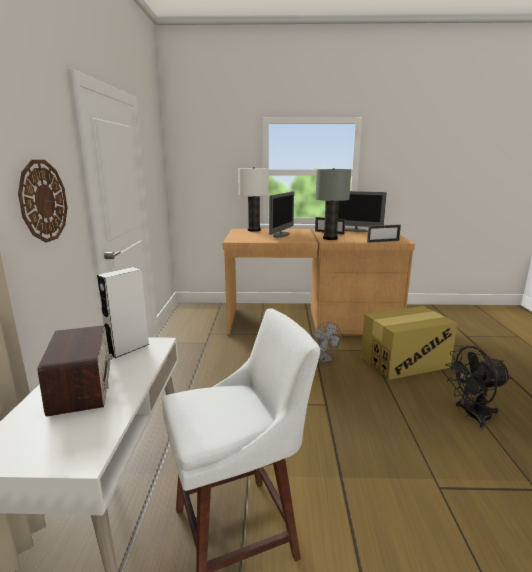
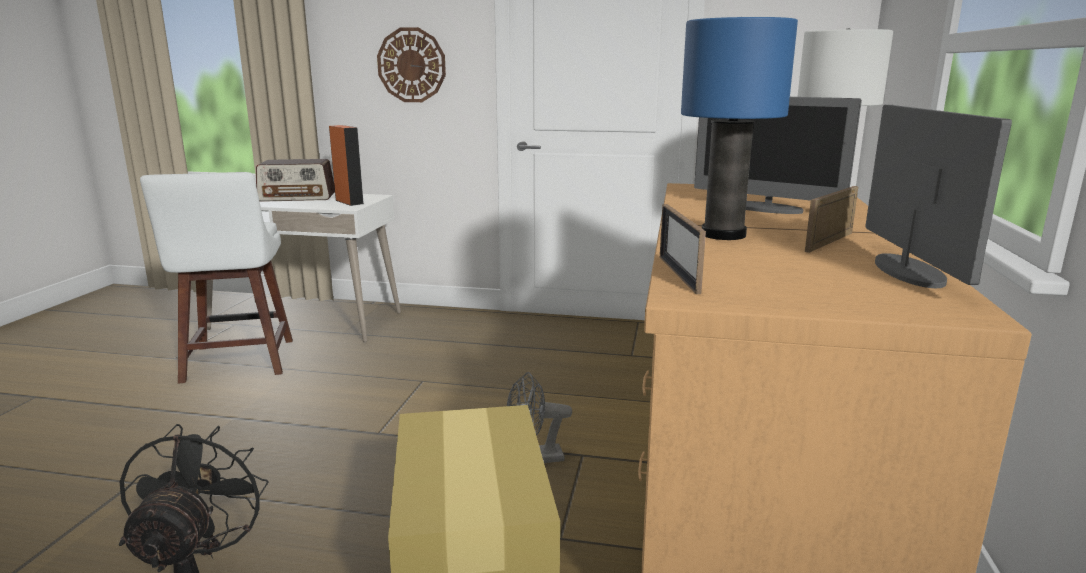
camera: 100 degrees right, 0 degrees up
white speaker [97,267,150,358] -> orange speaker [329,125,364,206]
grey table lamp [315,168,351,240] -> blue table lamp [681,17,798,240]
monitor [338,191,387,232] -> monitor turned 150 degrees clockwise [865,105,1012,288]

